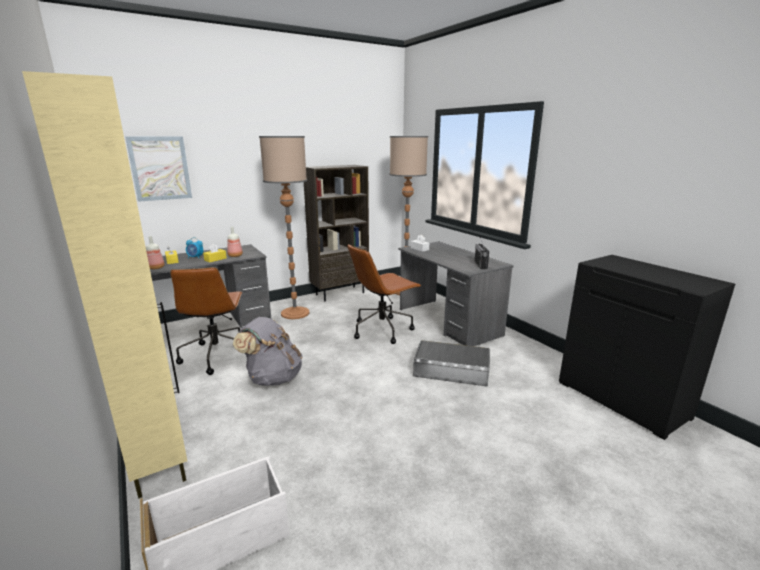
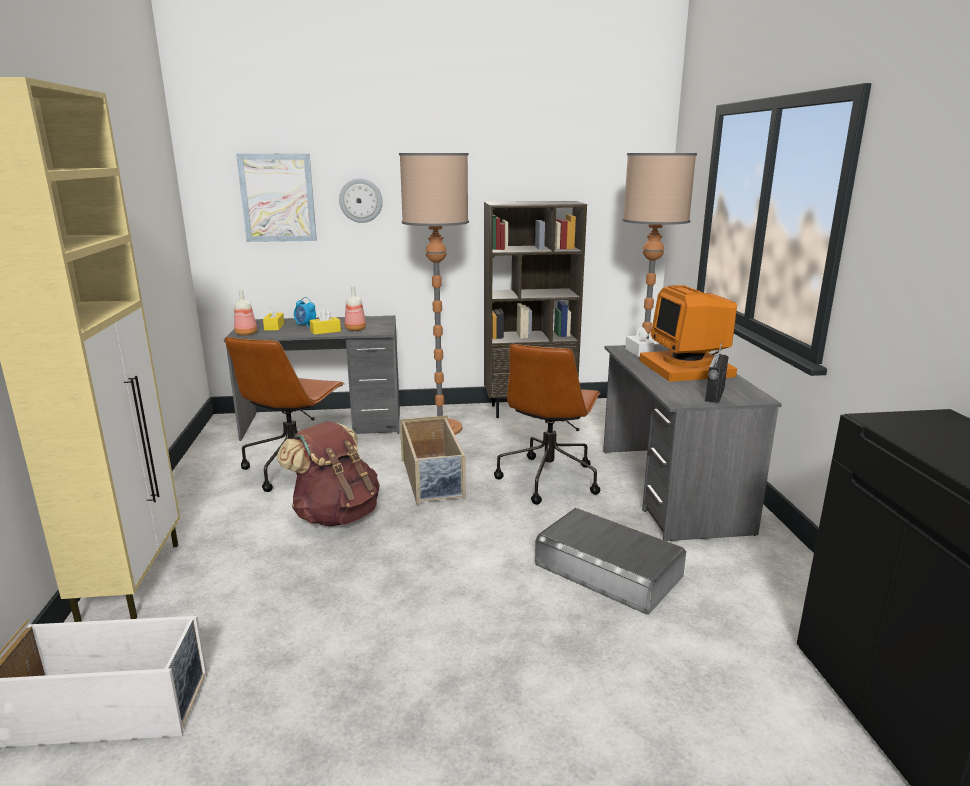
camera: 25 degrees right, 0 degrees up
grey backpack [233,317,303,386] -> brown backpack [277,421,380,526]
brown office chair [347,244,421,344] -> brown office chair turned 60 degrees counterclockwise [494,344,600,505]
none -> wall clock [339,178,383,223]
none -> beige storage box [400,415,466,505]
none -> monitor [639,285,737,382]

